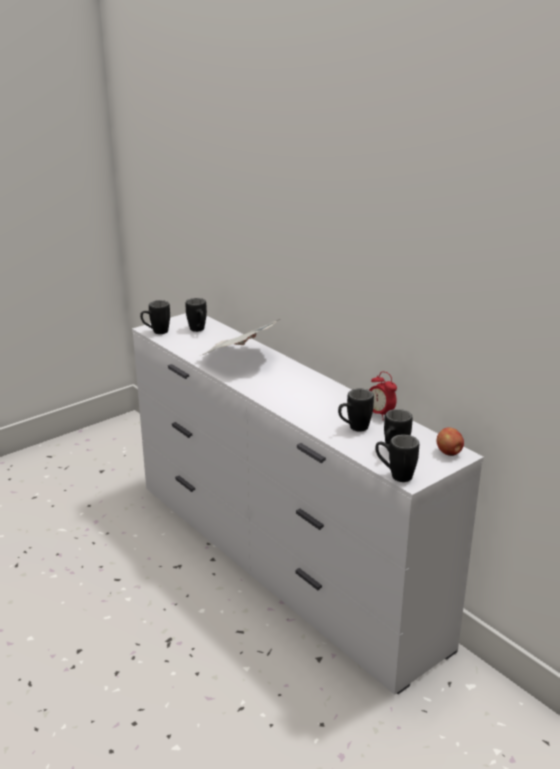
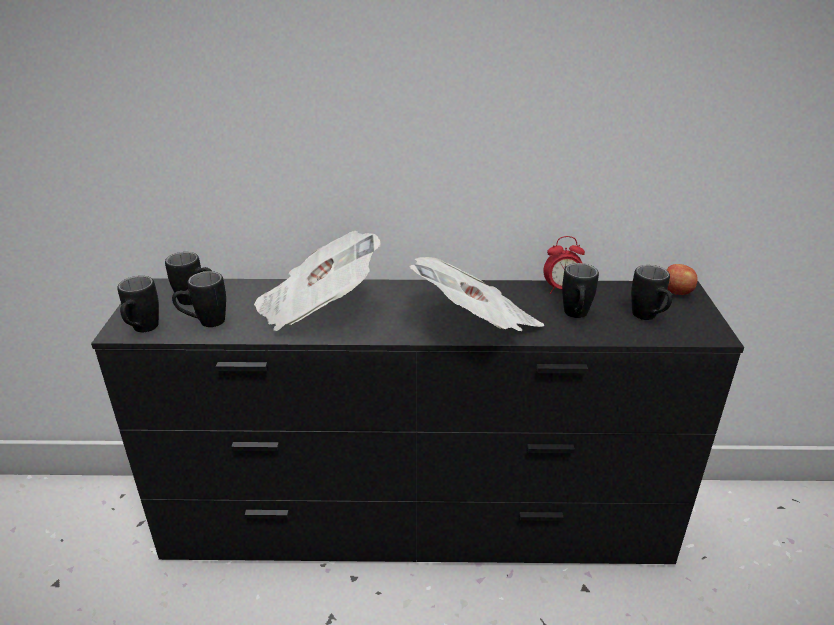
camera: 50 degrees left, 5 degrees up
white dresser [132,313,484,695] -> black dresser [91,278,744,564]
black mug [375,434,419,482] -> black mug moved to [172,271,226,327]
none -> newspaper [409,257,544,331]

